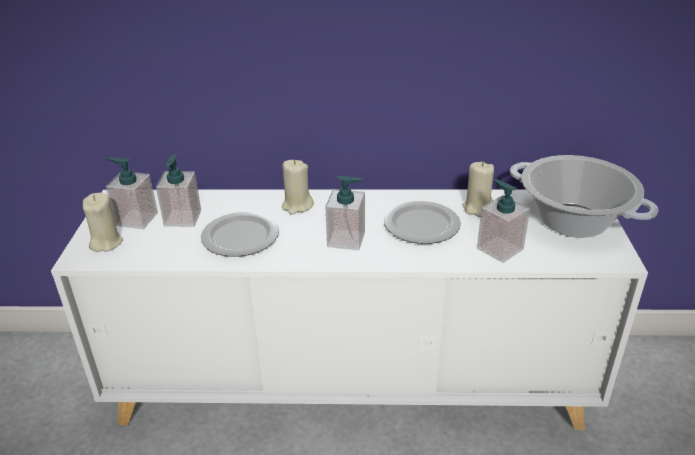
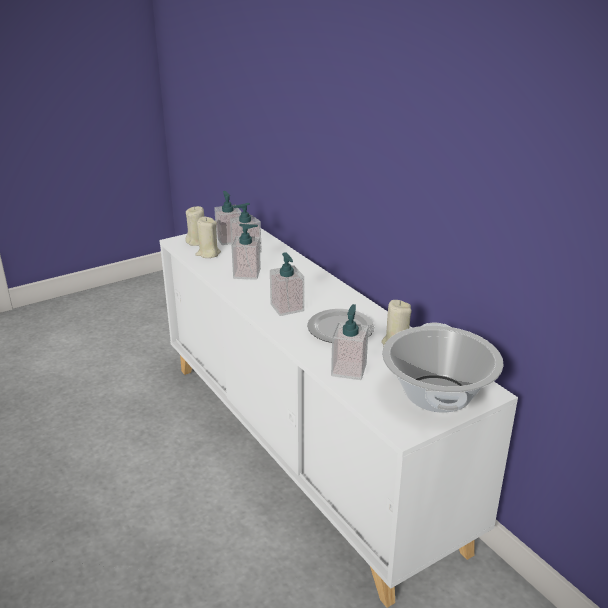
camera: 55 degrees right, 5 degrees down
plate [201,212,279,257] -> soap dispenser [232,224,261,280]
beige candle [282,160,314,215] -> beige candle moved to [195,217,221,258]

